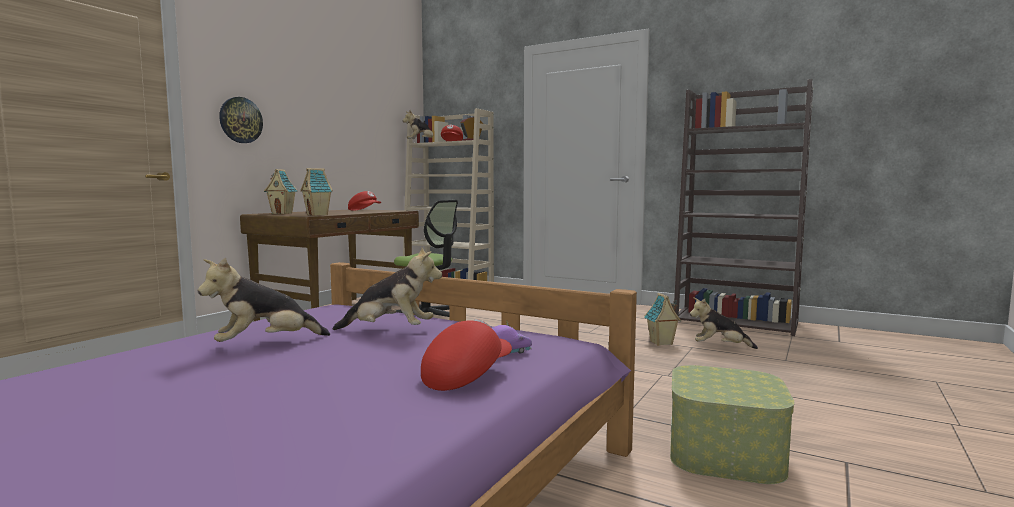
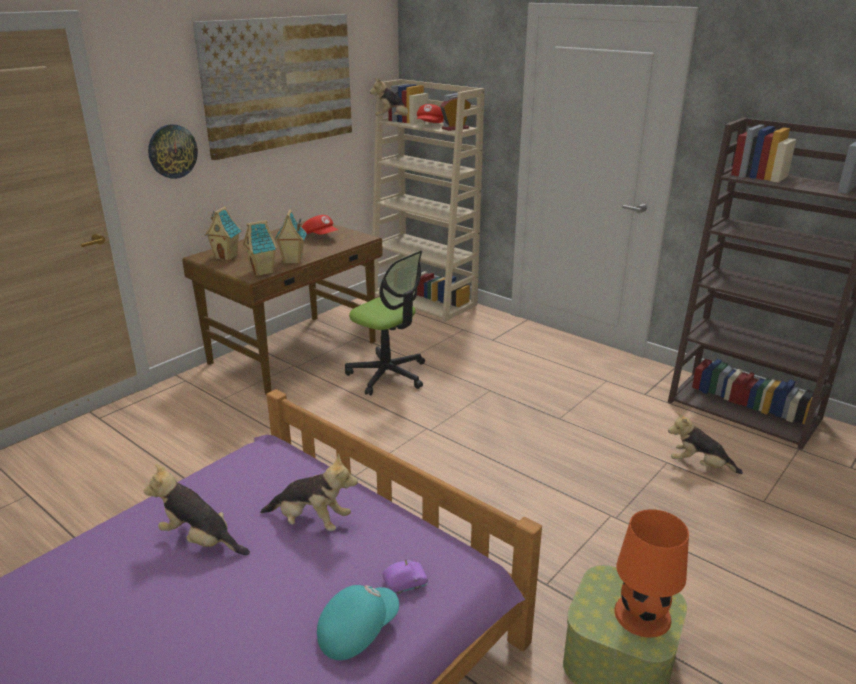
camera: 10 degrees right, 20 degrees up
plush toy [198,257,330,342] -> plush toy turned 45 degrees clockwise [144,464,250,555]
red cap [421,319,512,391] -> turquoise cap [317,585,399,660]
toy house [644,293,681,346] -> toy house moved to [274,209,307,264]
none -> picture [193,14,352,160]
none -> orange table lamp [614,509,689,638]

